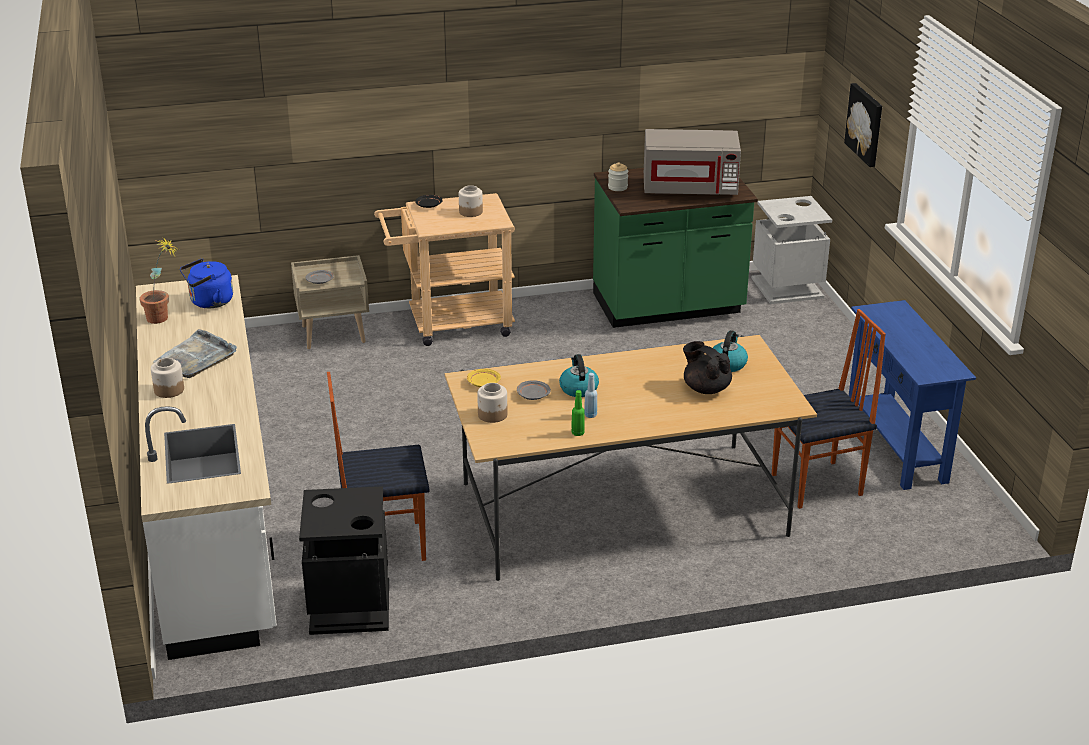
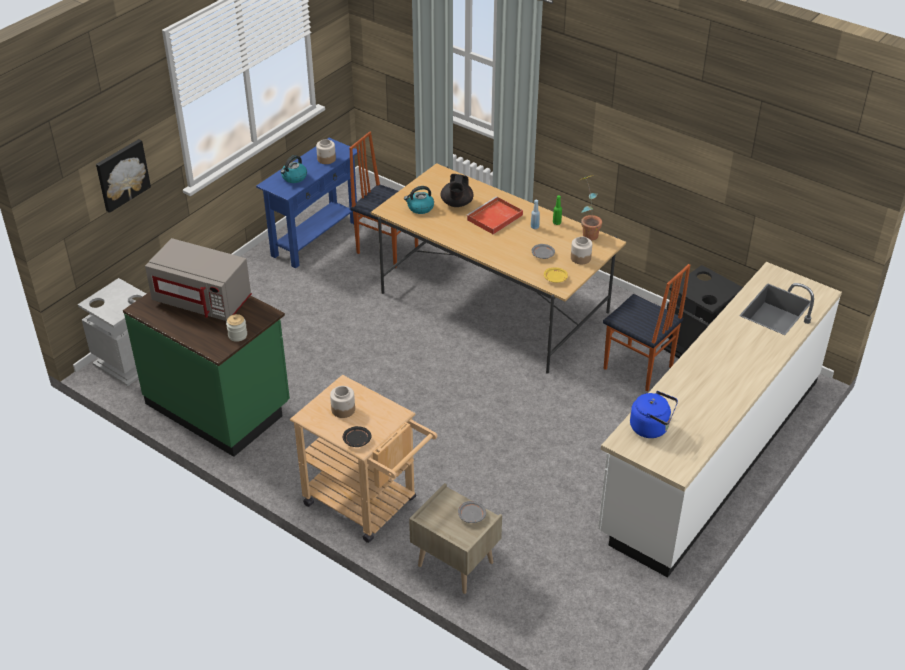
camera: 130 degrees left, 10 degrees up
potted plant [139,237,179,324] -> potted plant moved to [579,175,602,240]
jar [151,358,184,398] -> jar moved to [316,139,336,164]
grey tray [153,329,237,378] -> none
kettle [559,354,599,397] -> kettle moved to [281,155,307,183]
grey microwave [644,129,741,195] -> grey microwave turned 150 degrees clockwise [145,238,252,321]
none -> red tray [466,196,523,234]

